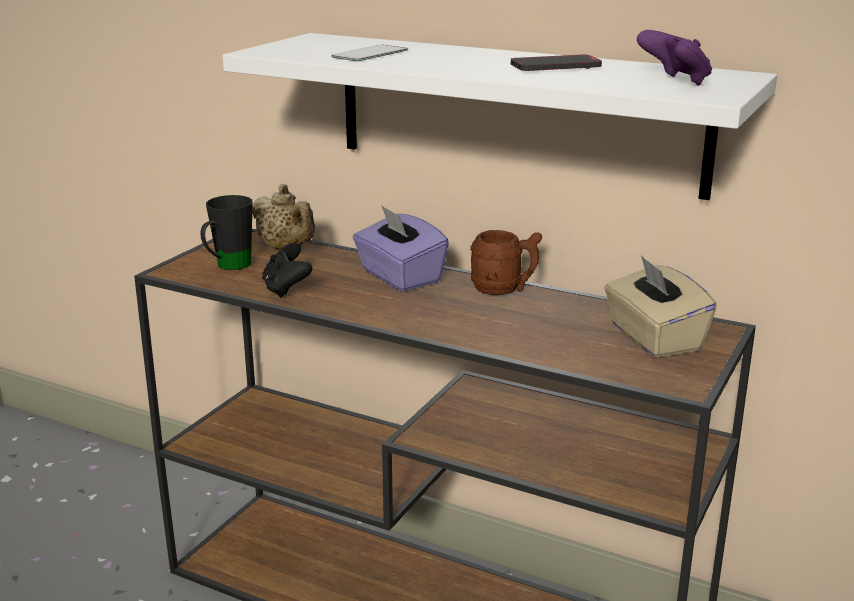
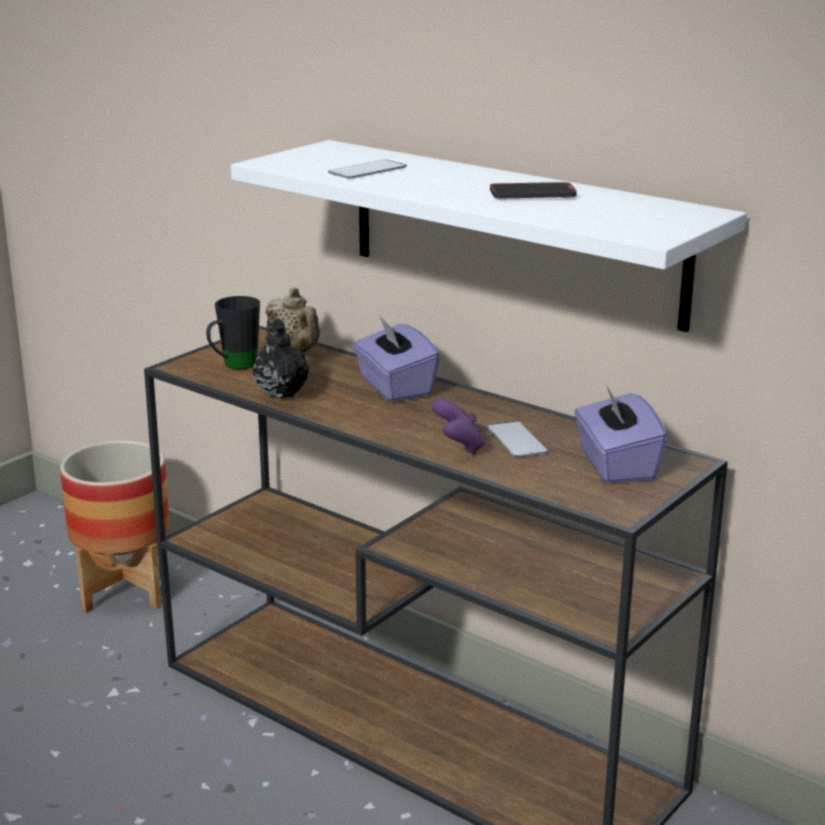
camera: 10 degrees right, 0 degrees up
black game controller [262,243,312,298] -> black teapot [252,320,309,399]
brown mug [470,230,542,295] -> none
beige tissue box [604,255,717,358] -> purple tissue box [574,384,668,484]
purple game controller [637,30,712,86] -> purple game controller moved to [431,398,485,455]
none -> planter [60,440,170,613]
none -> phone [487,421,548,458]

